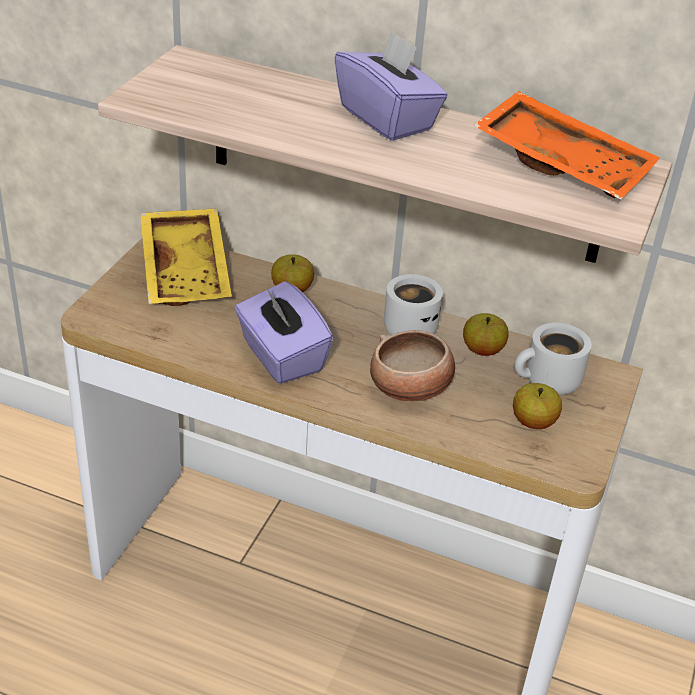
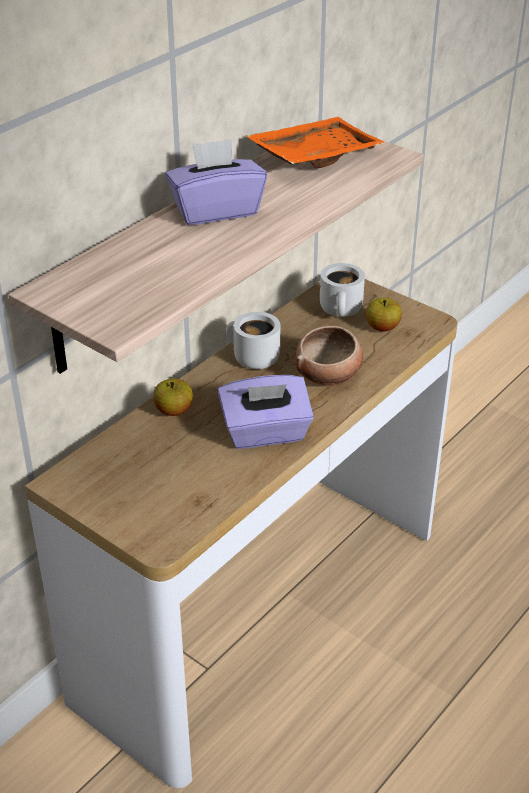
camera: 70 degrees left, 0 degrees up
yellow tray [140,208,232,306] -> none
apple [463,313,509,356] -> none

